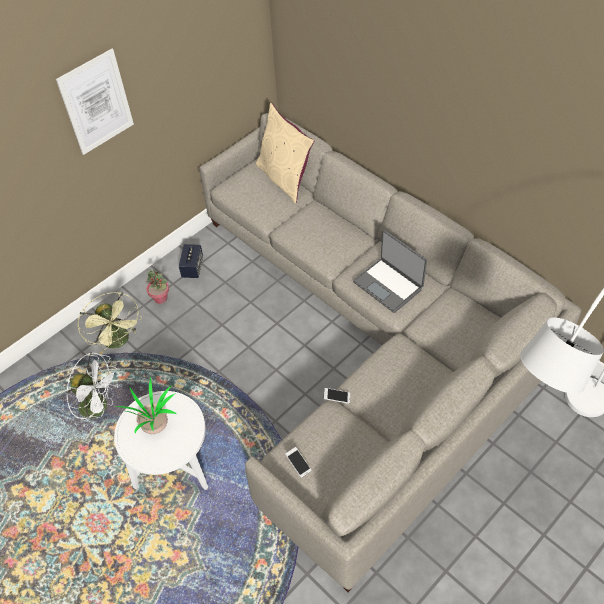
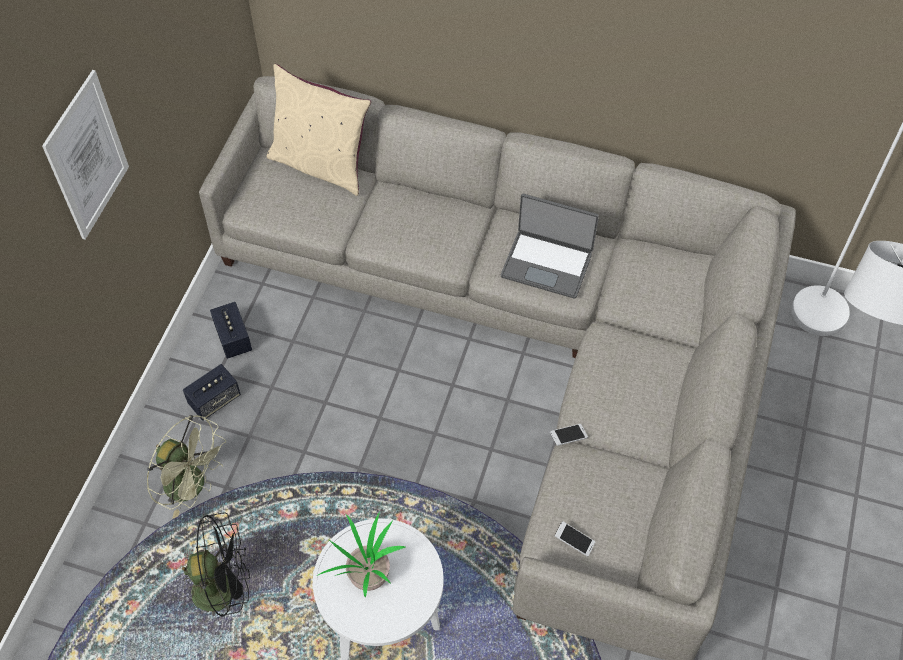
camera: 30 degrees left, 5 degrees up
white fan [66,352,118,420] -> black fan [182,513,250,617]
potted plant [146,269,169,304] -> speaker [183,364,241,421]

